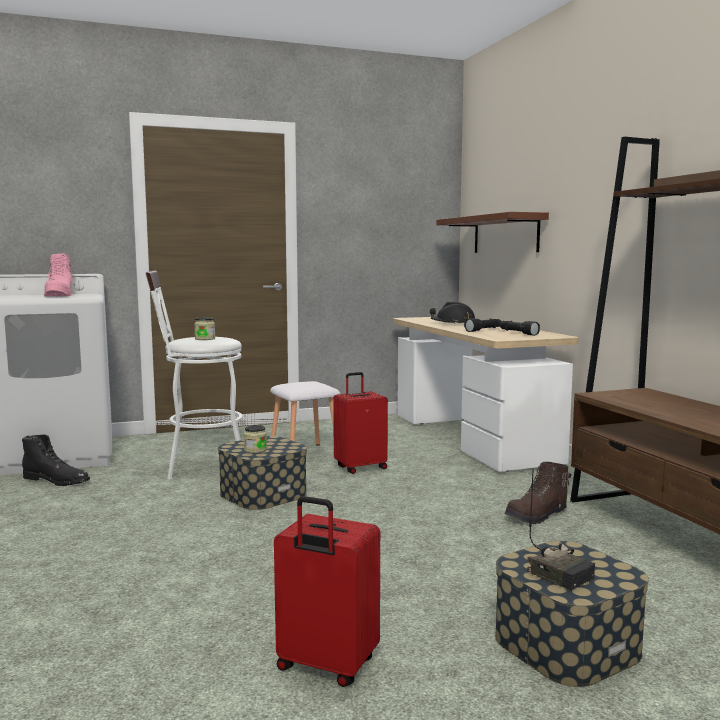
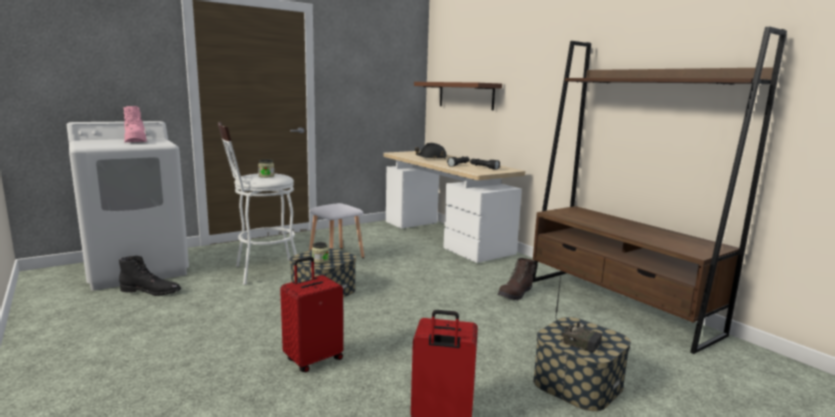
camera: 15 degrees left, 5 degrees up
red suitcase [333,372,388,474] -> red suitcase moved to [280,257,343,372]

